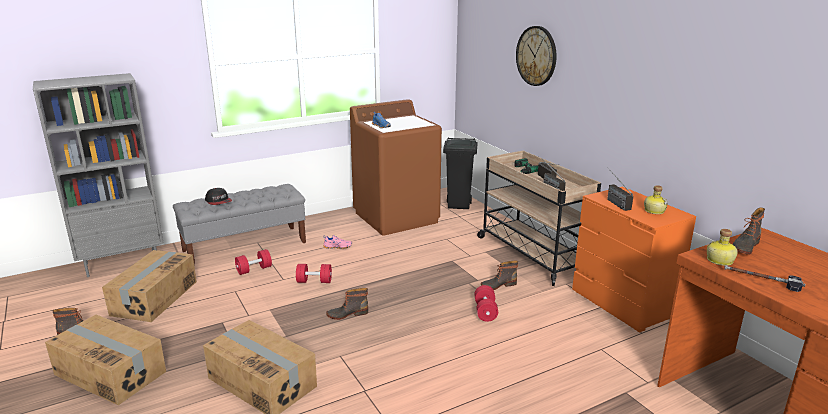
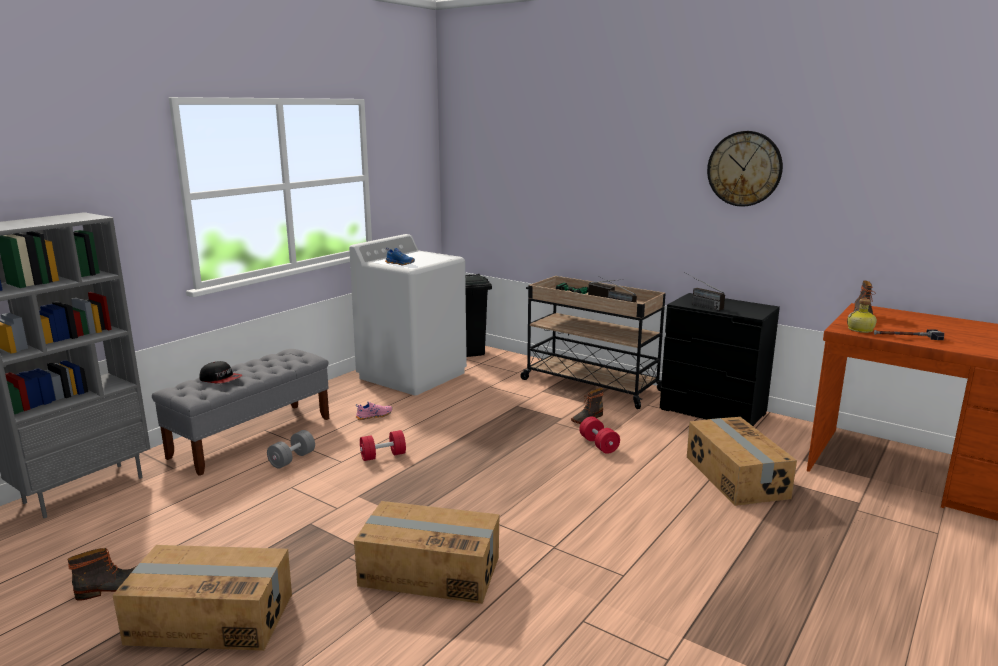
camera: 25 degrees left, 5 degrees down
cardboard box [102,250,197,322] -> cardboard box moved to [687,417,797,506]
red dumbbell [235,249,272,275] -> grey dumbbell [267,430,315,468]
boot [326,288,368,320] -> none
brown washing machine [350,99,442,236] -> white washing machine [349,234,467,396]
wall clock [516,26,557,86] -> wall clock moved to [707,131,783,207]
orange dresser [572,187,696,333] -> black dresser [660,293,780,426]
bottle [644,185,667,214] -> none

